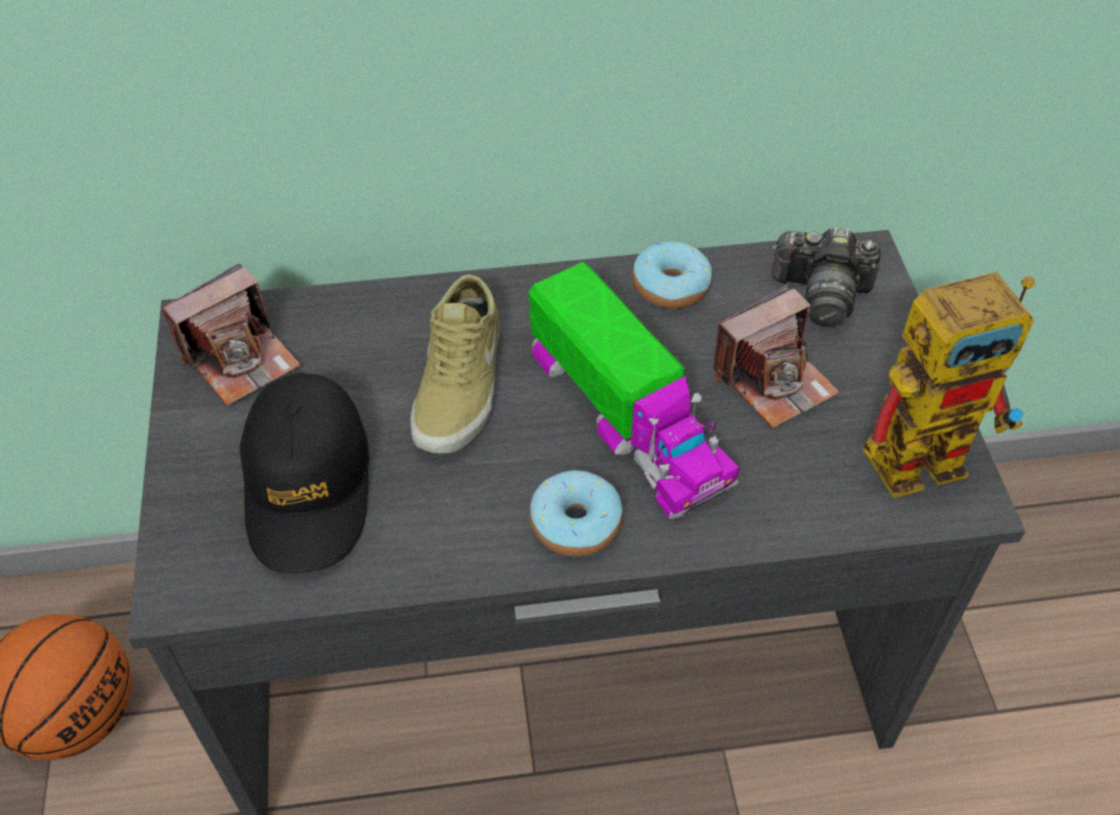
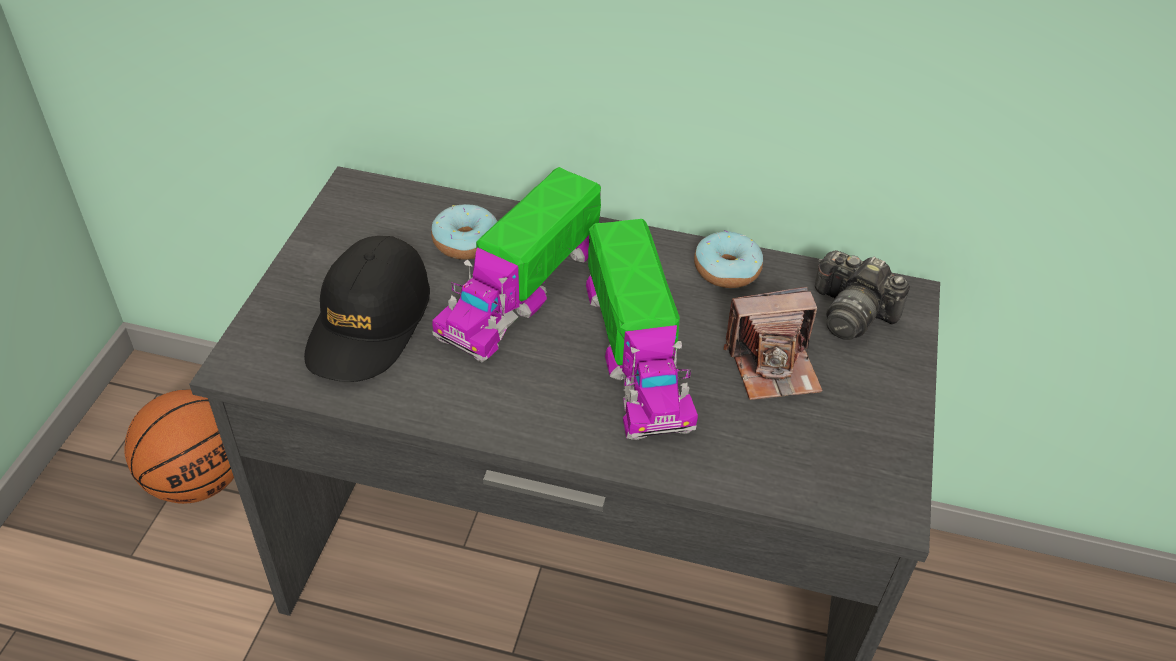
camera: 20 degrees right, 5 degrees down
camera [162,263,301,406] -> none
beige shoe [410,275,500,454] -> toy truck [432,167,601,363]
donut [529,470,623,556] -> donut moved to [431,204,498,260]
toy robot [863,272,1035,498] -> none

